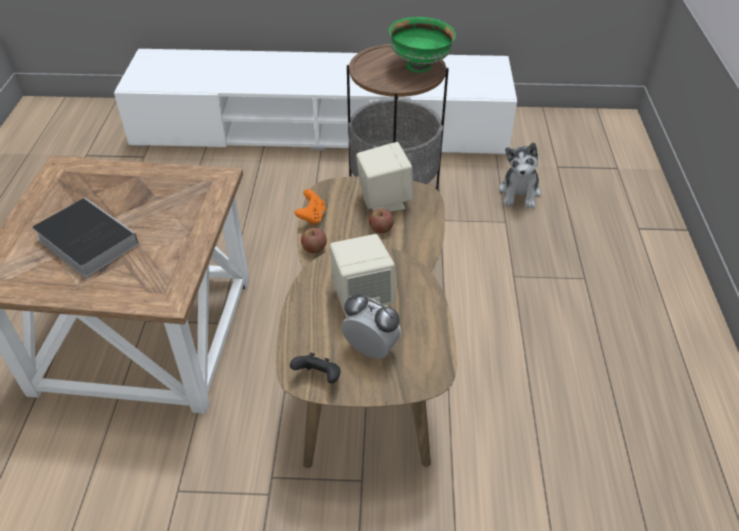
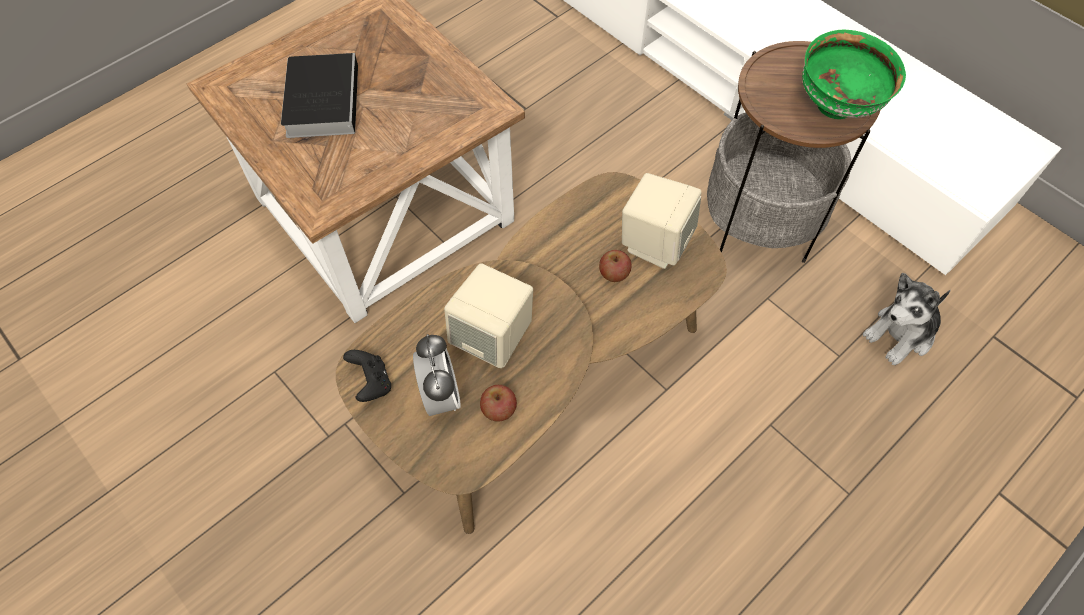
camera: 45 degrees right, 15 degrees up
orange game controller [294,189,326,225] -> none
apple [301,228,327,253] -> apple moved to [480,385,517,422]

